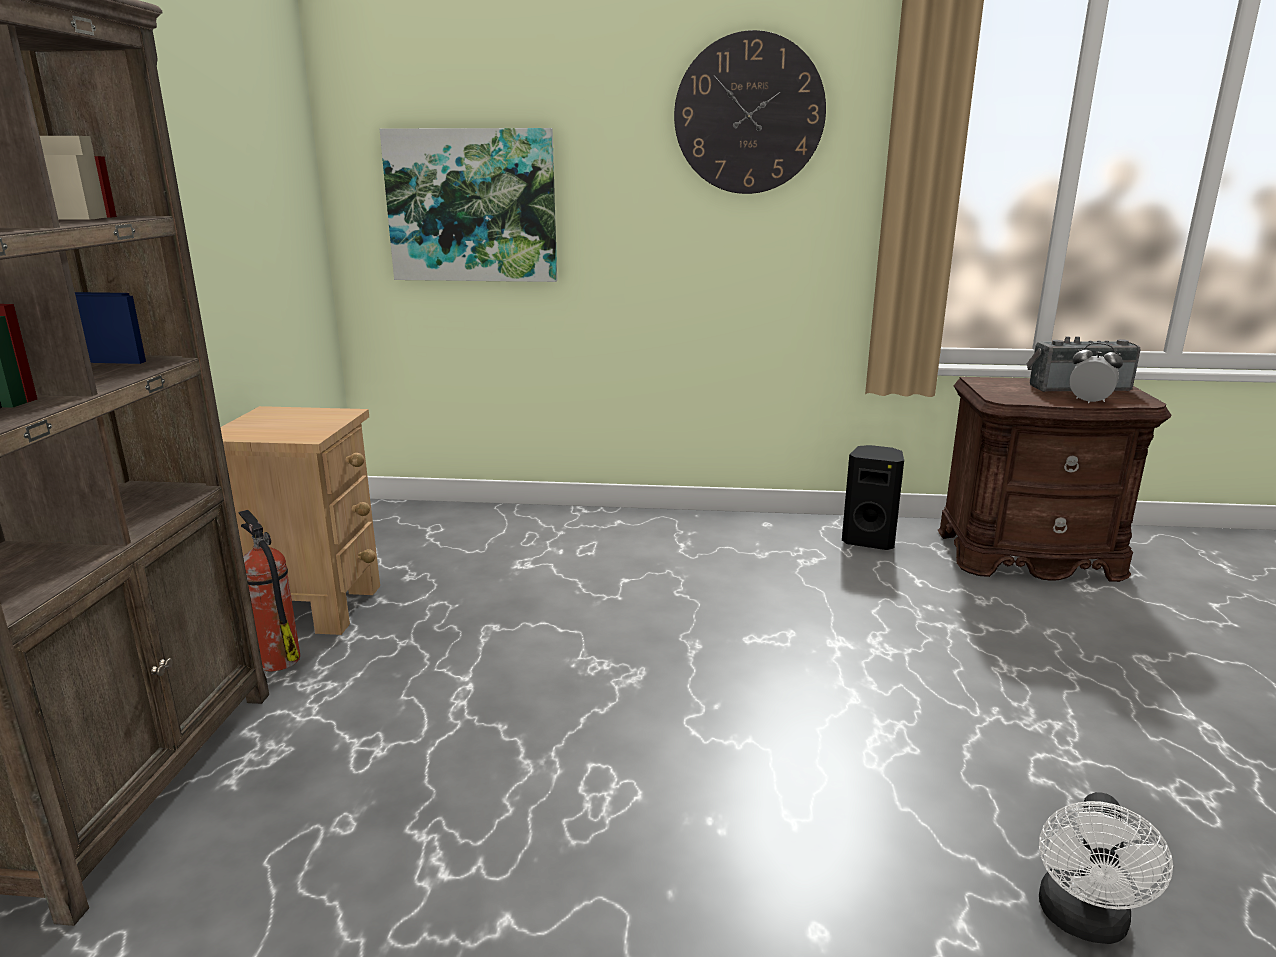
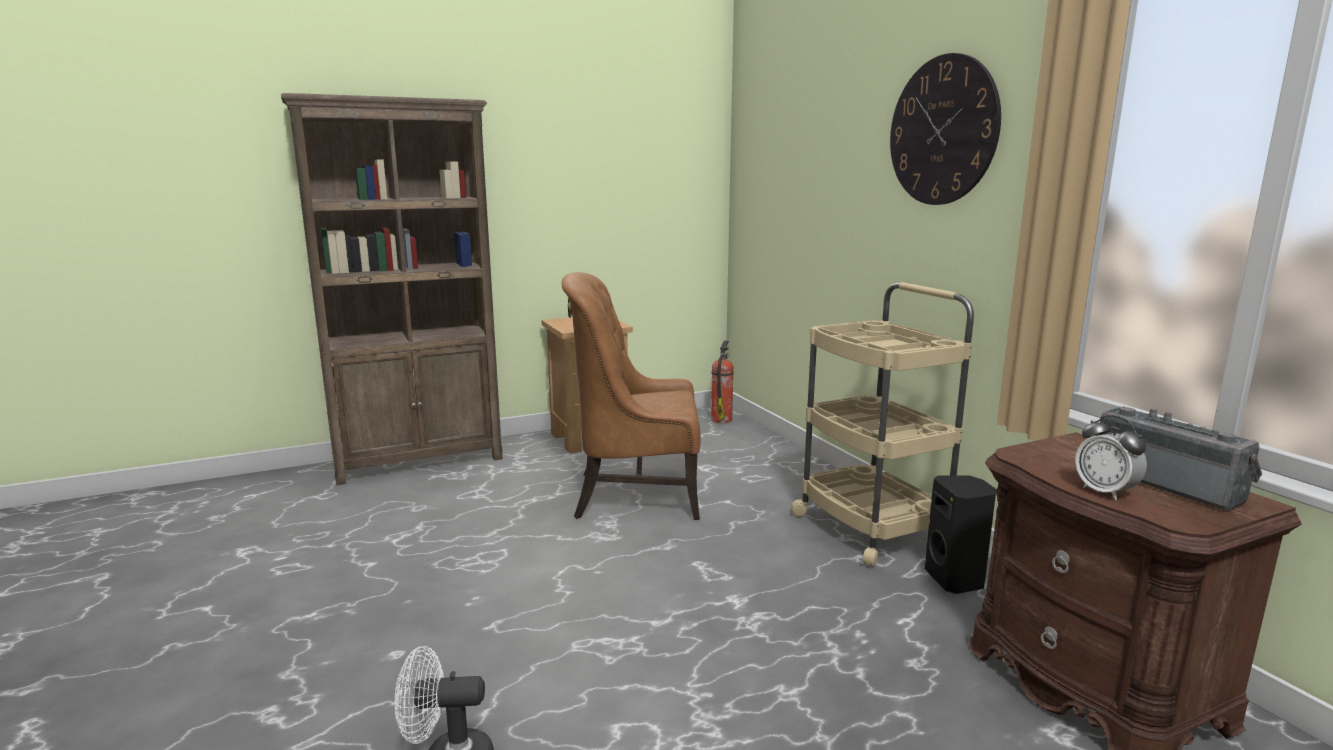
camera: 60 degrees right, 5 degrees down
fire extinguisher [239,510,300,671] -> fire extinguisher moved to [711,340,734,423]
picture [380,128,557,282] -> none
alarm clock [1069,343,1123,403] -> alarm clock turned 150 degrees clockwise [1075,415,1147,500]
none -> brown chair [562,272,701,520]
none -> beige cart [791,282,974,567]

